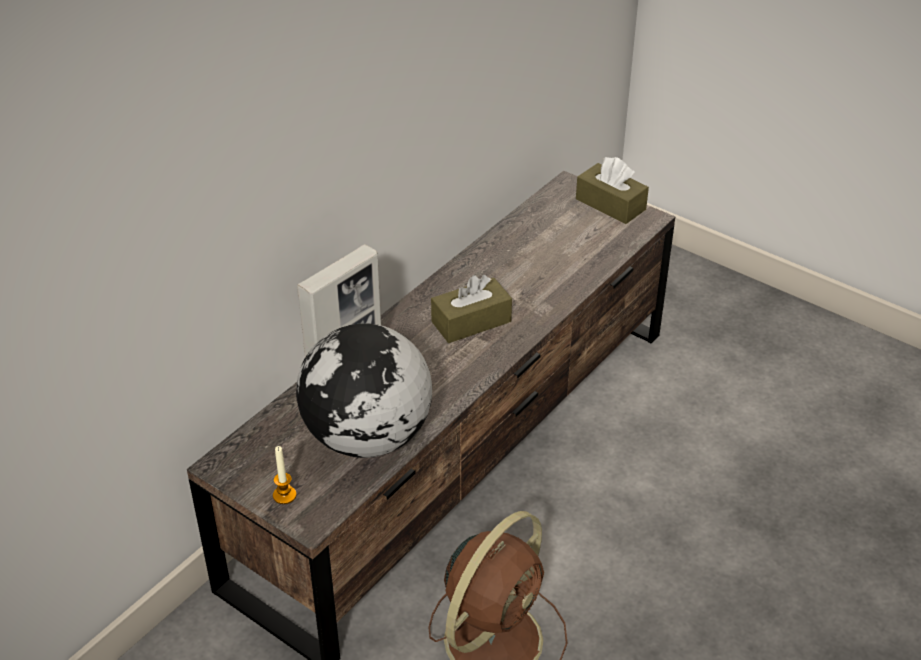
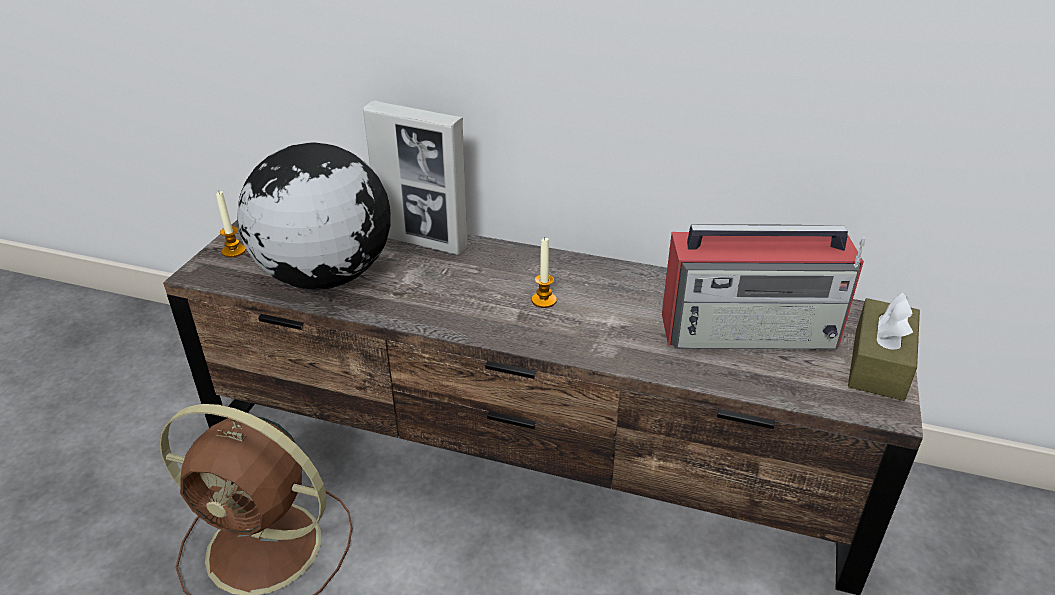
camera: 70 degrees right, 5 degrees down
brown tissue box [431,275,512,343] -> candle [532,238,557,308]
none -> radio [662,224,865,350]

